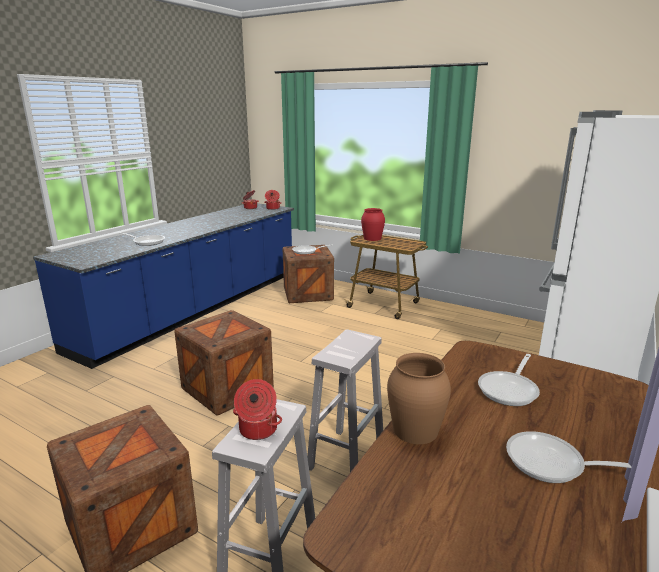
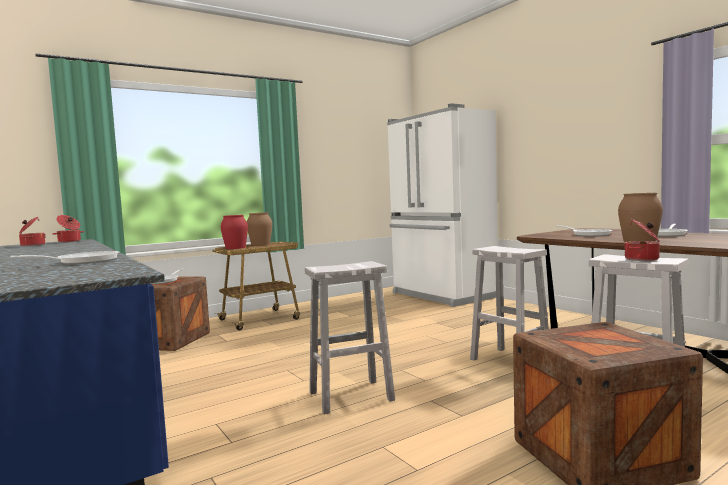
camera: 65 degrees left, 15 degrees down
crate [174,310,274,415] -> white stool [305,261,395,414]
none -> brown vase [247,213,272,245]

